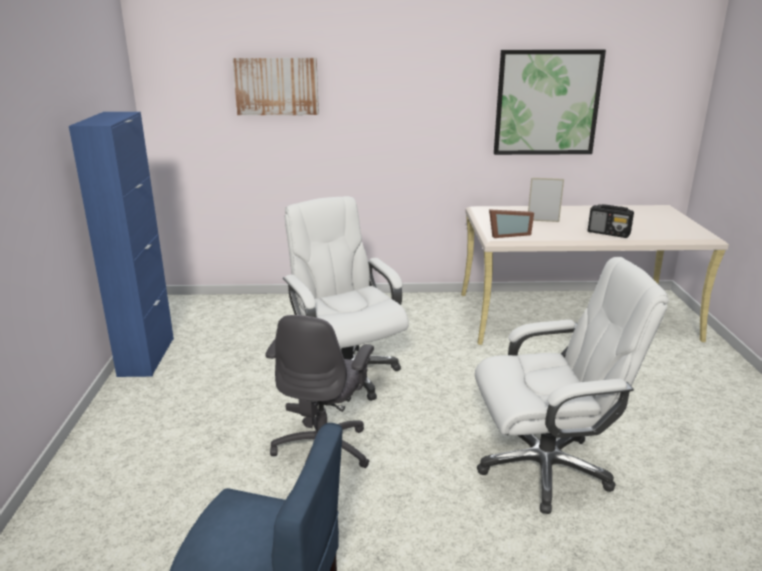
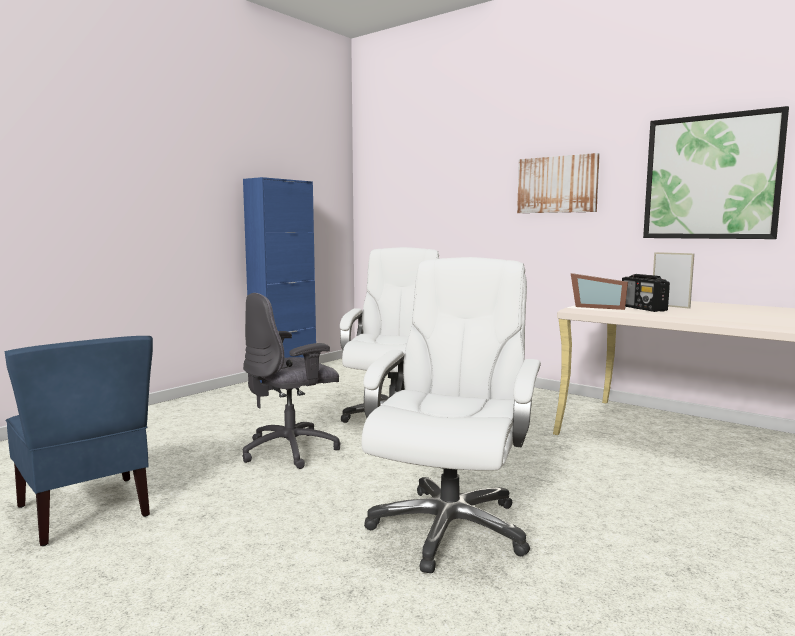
camera: 40 degrees right, 15 degrees down
picture [232,58,319,115] -> picture moved to [517,153,600,213]
white office chair [475,257,669,514] -> white office chair turned 105 degrees counterclockwise [361,257,541,573]
radio [588,204,634,238] -> radio moved to [622,274,670,312]

